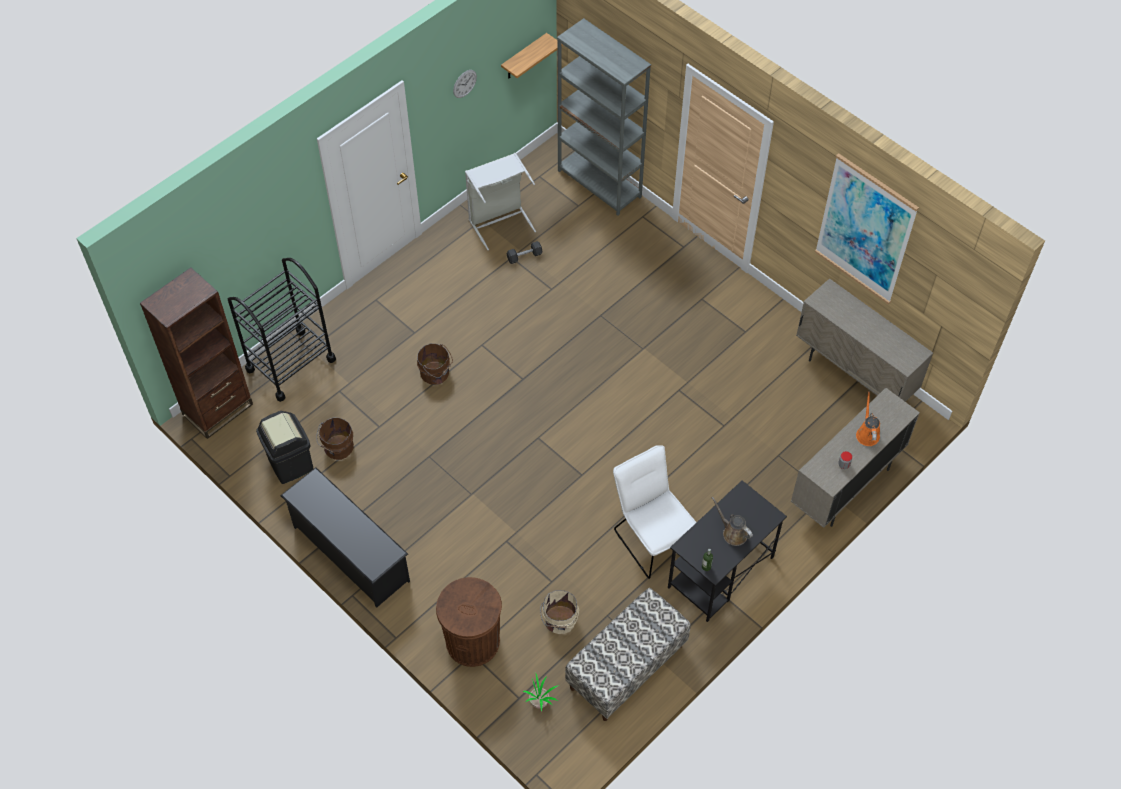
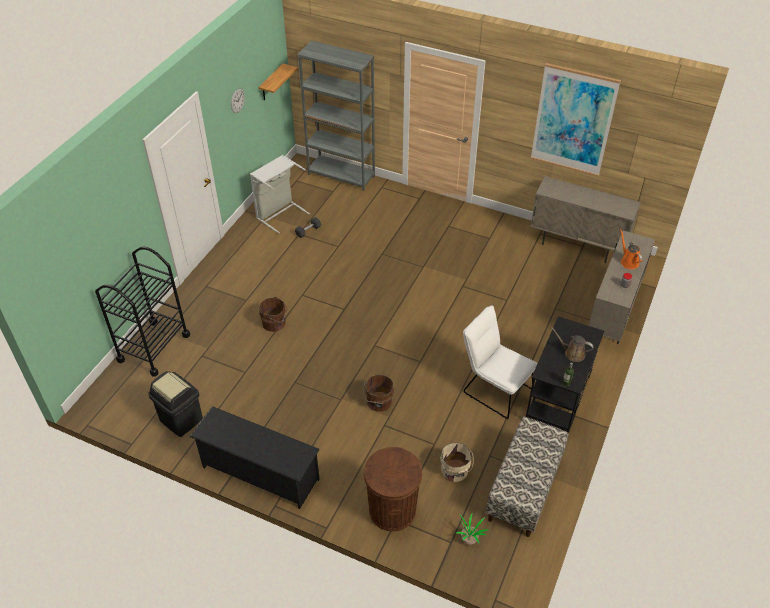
camera: 20 degrees left, 10 degrees down
brown bookcase [140,267,253,439] -> none
brown bucket [316,418,354,460] -> brown bucket moved to [363,375,394,412]

